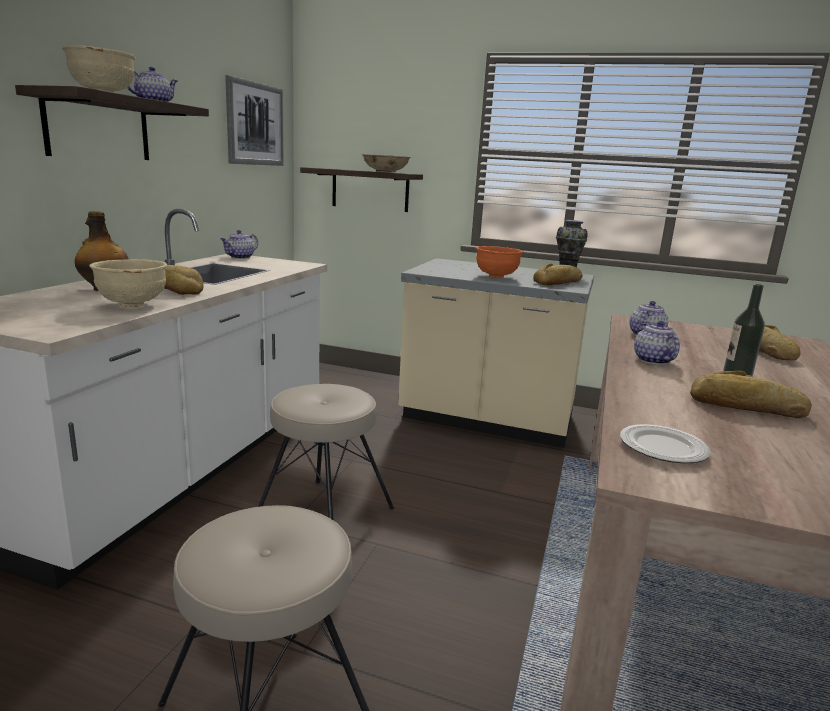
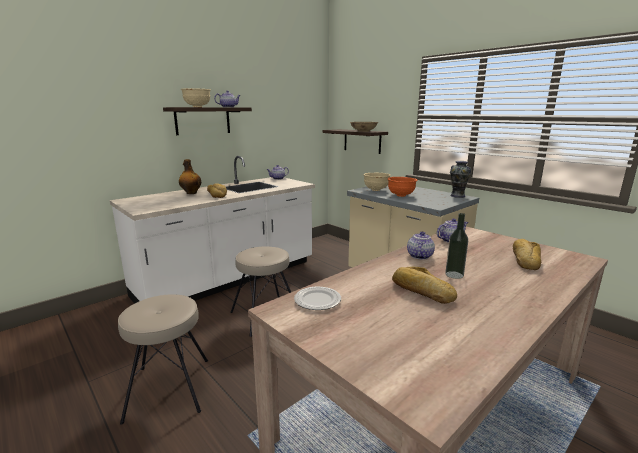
camera: 30 degrees right, 0 degrees up
beige bowl [89,259,167,307] -> beige bowl moved to [363,173,391,191]
picture [225,75,284,166] -> none
bread [533,263,583,285] -> none

